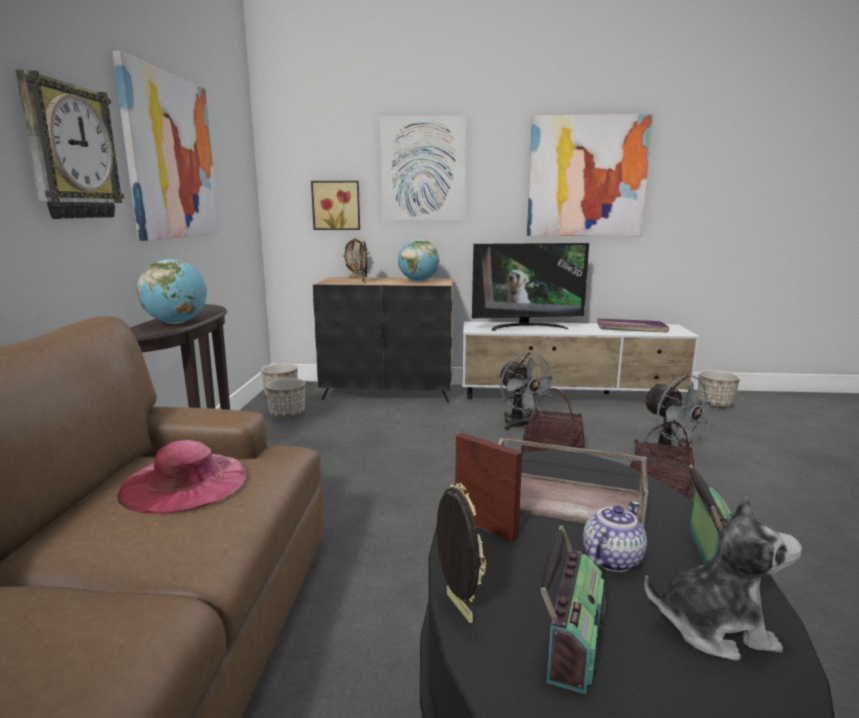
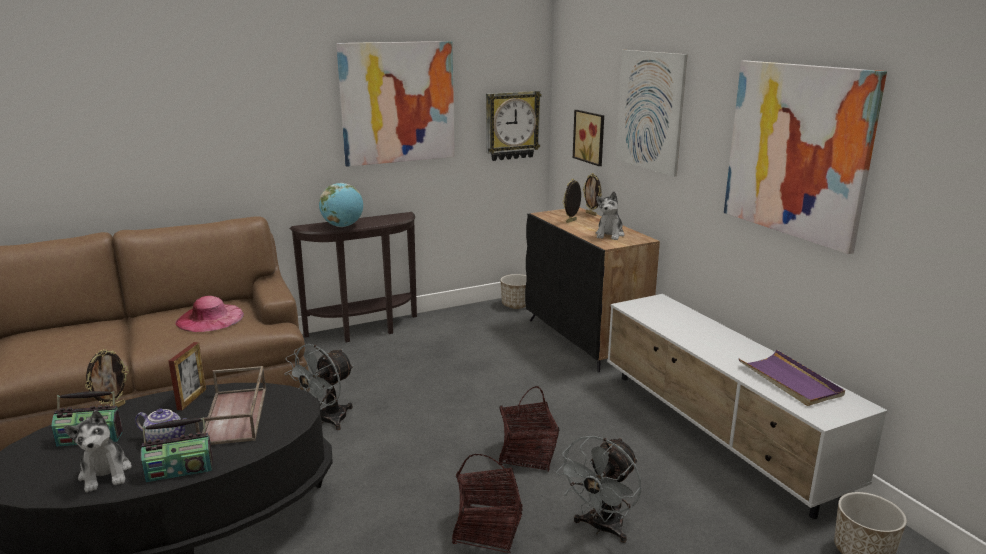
camera: 60 degrees right, 5 degrees up
wall clock [15,69,124,219] -> wall clock moved to [486,91,541,161]
planter [265,378,305,418] -> none
globe [398,239,439,281] -> plush toy [596,191,624,240]
television [472,243,589,331] -> none
grey fan [499,352,558,431] -> grey fan moved to [284,344,354,430]

